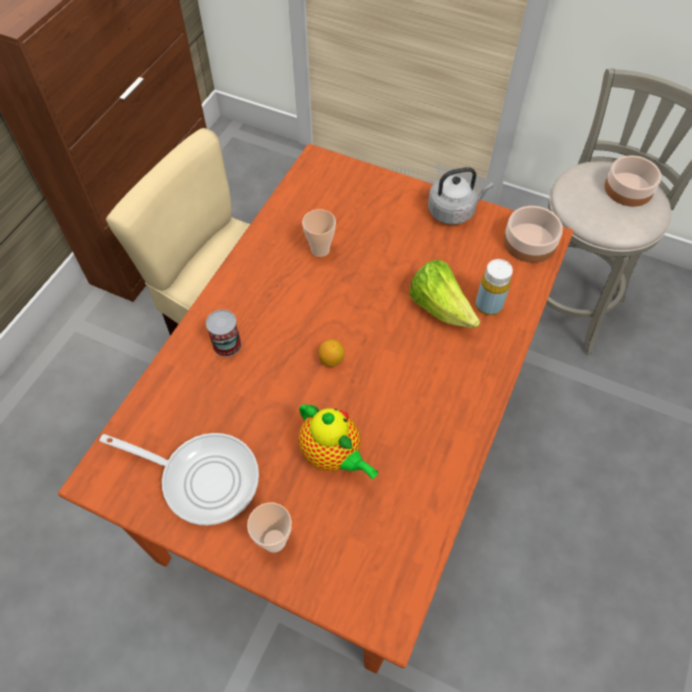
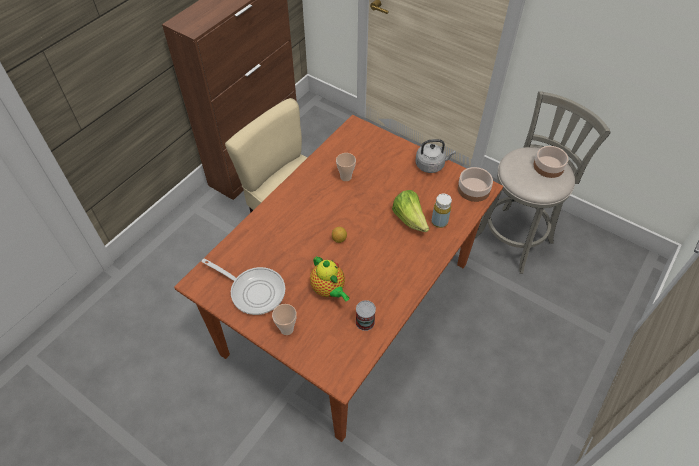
camera: 10 degrees right, 5 degrees down
can [206,310,242,357] -> can moved to [356,300,376,331]

